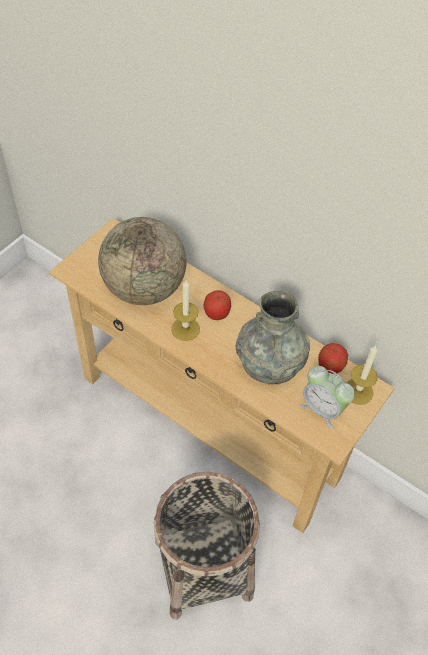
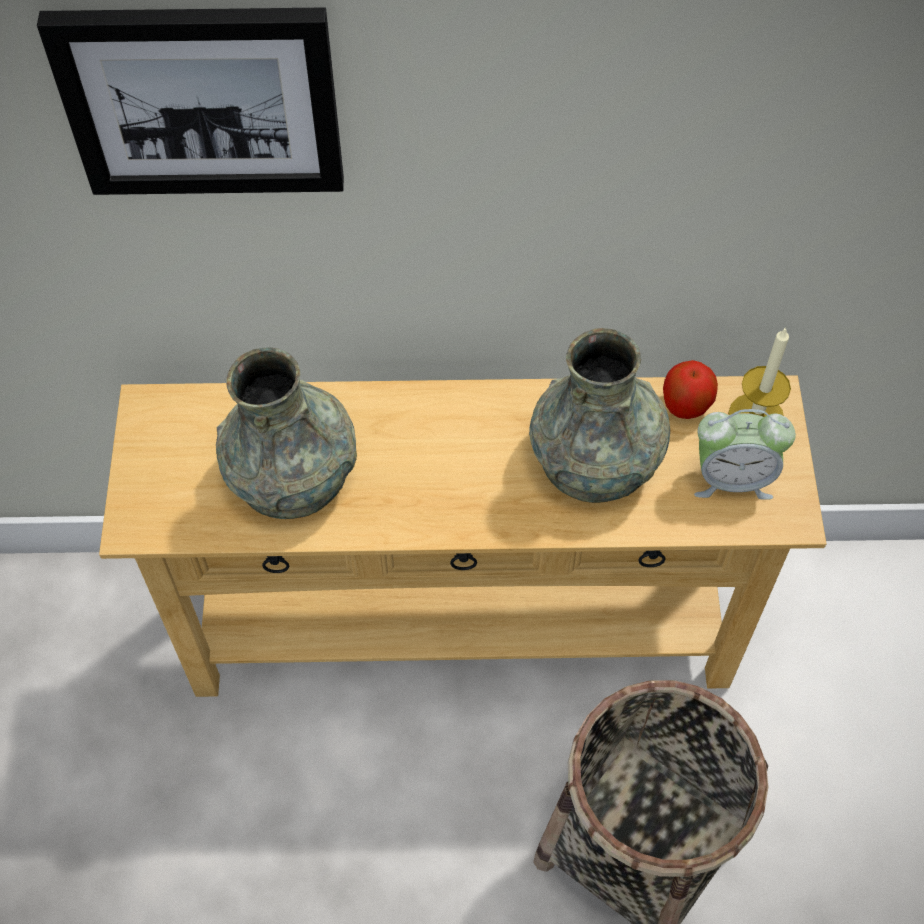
camera: 35 degrees left, 5 degrees up
globe [98,217,186,305] -> grey vase [216,347,357,519]
candle [171,280,200,341] -> none
apple [203,290,231,320] -> none
none -> picture [37,7,344,195]

